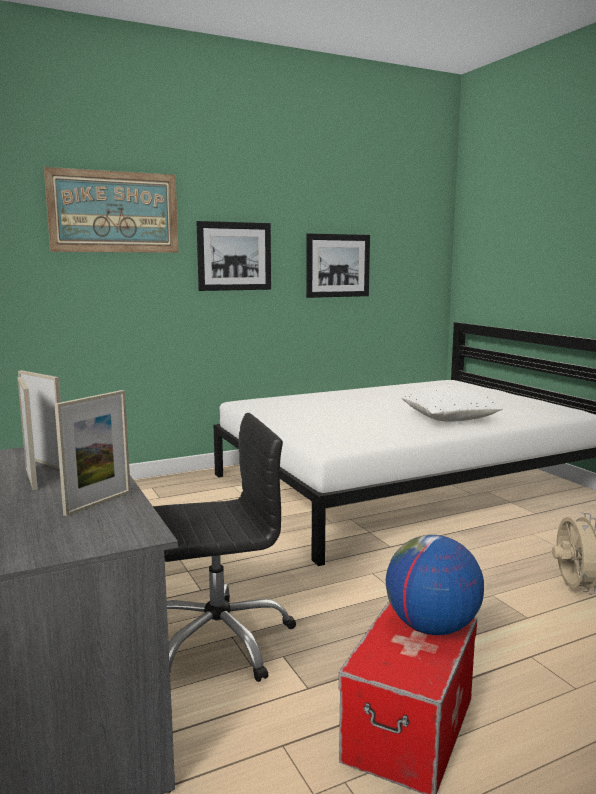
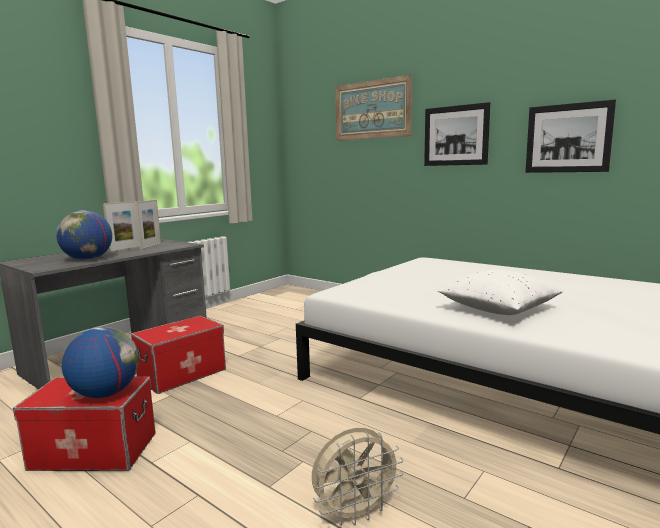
camera: 65 degrees right, 0 degrees up
picture frame [54,390,131,516] -> globe [56,210,112,260]
black office chair [153,413,296,682] -> storage box [131,316,226,394]

